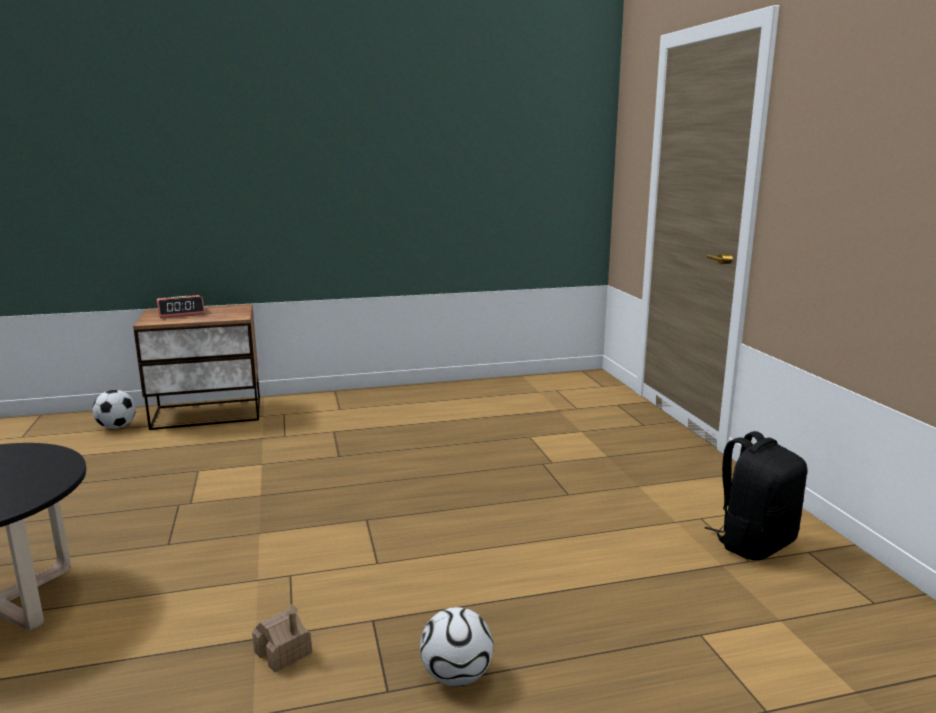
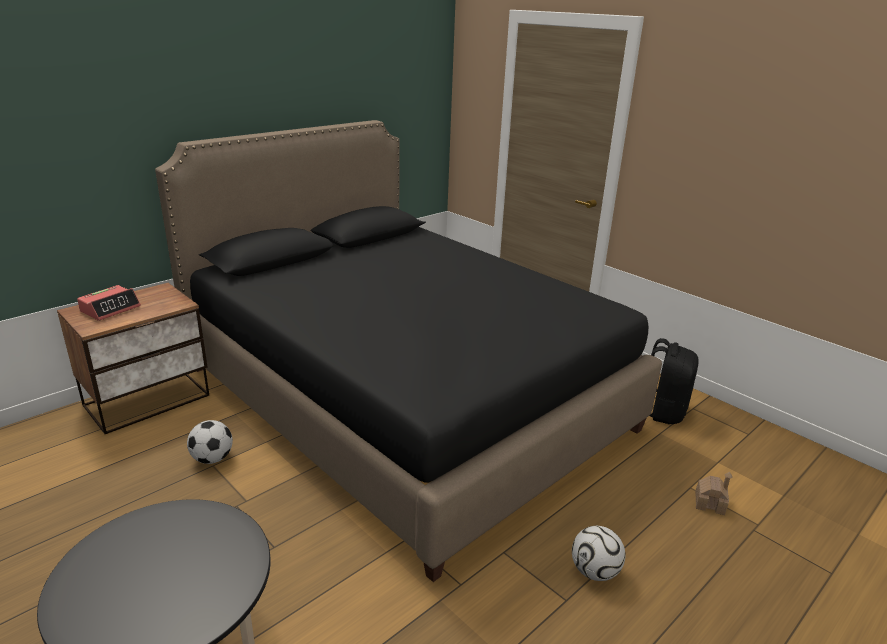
camera: 30 degrees left, 10 degrees up
football [92,390,136,429] -> football moved to [187,420,233,464]
toy house [252,604,312,673] -> toy house moved to [695,472,733,515]
none -> black bed [155,120,662,582]

